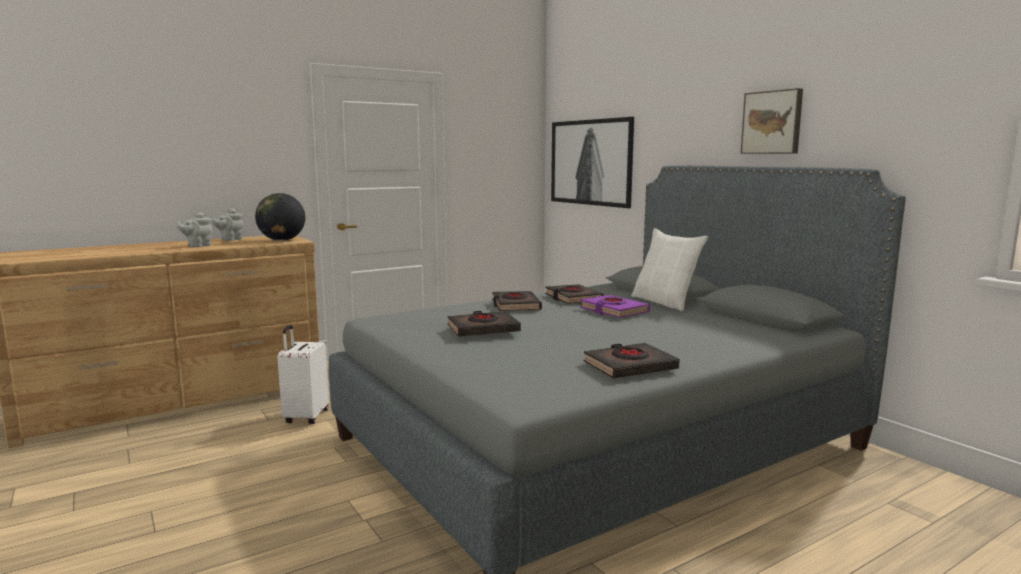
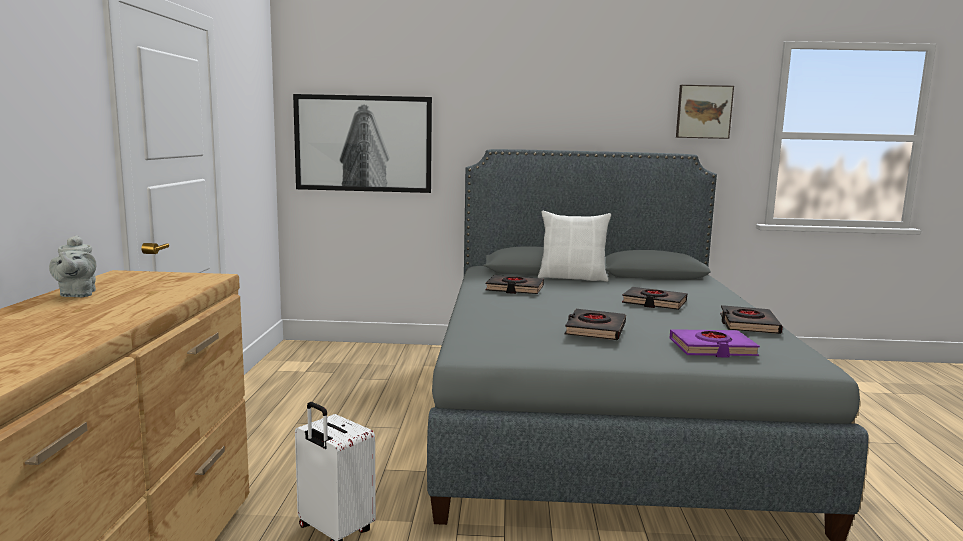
camera: 55 degrees left, 0 degrees up
grey teapot [176,212,212,247] -> none
globe [255,193,305,241] -> none
black book [492,291,542,311] -> black book moved to [622,287,687,310]
purple book [580,295,650,318] -> purple book moved to [670,329,760,358]
picture [740,88,803,154] -> picture moved to [676,85,734,139]

